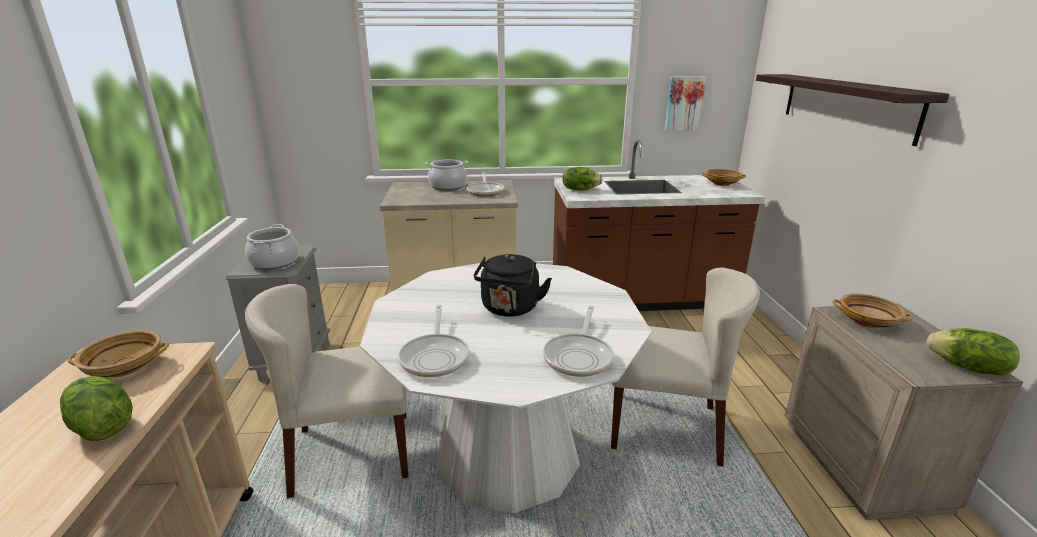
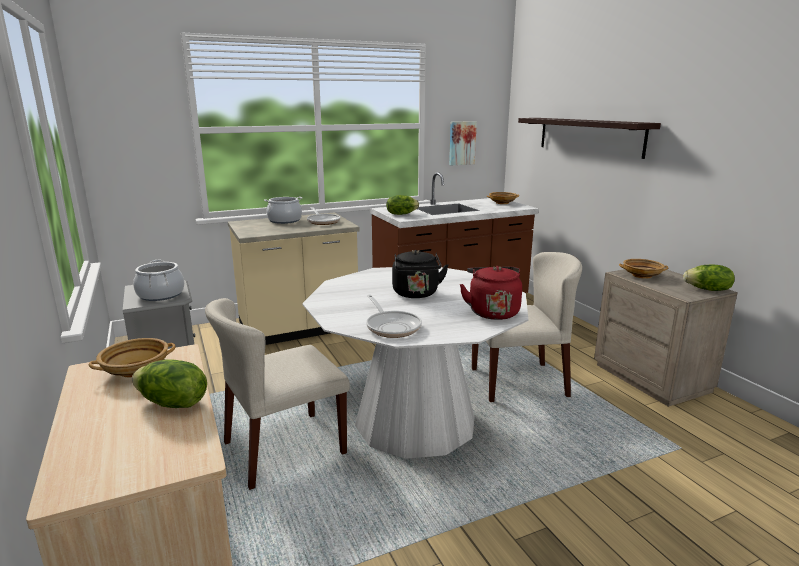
camera: 20 degrees left, 5 degrees down
frying pan [543,306,614,377] -> red kettle [460,266,522,320]

